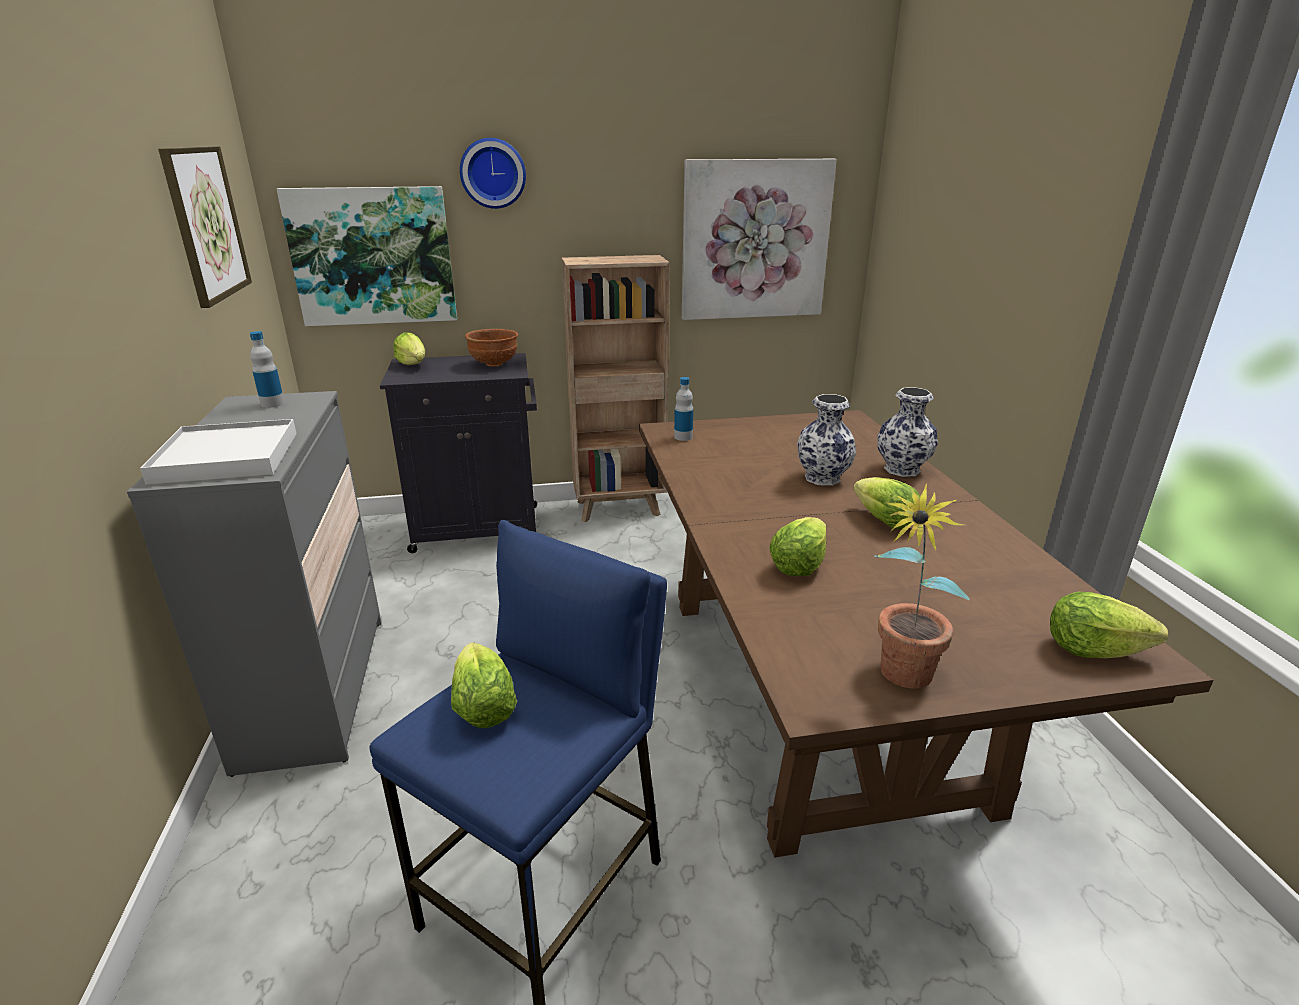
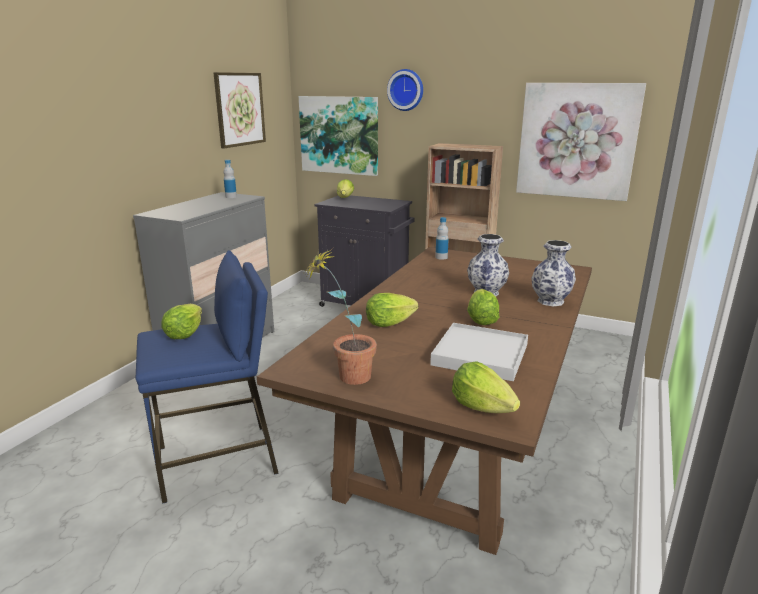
camera: 35 degrees right, 5 degrees down
white tray [140,419,297,485] -> white tray moved to [430,323,528,381]
brown bowl [465,329,518,367] -> none

